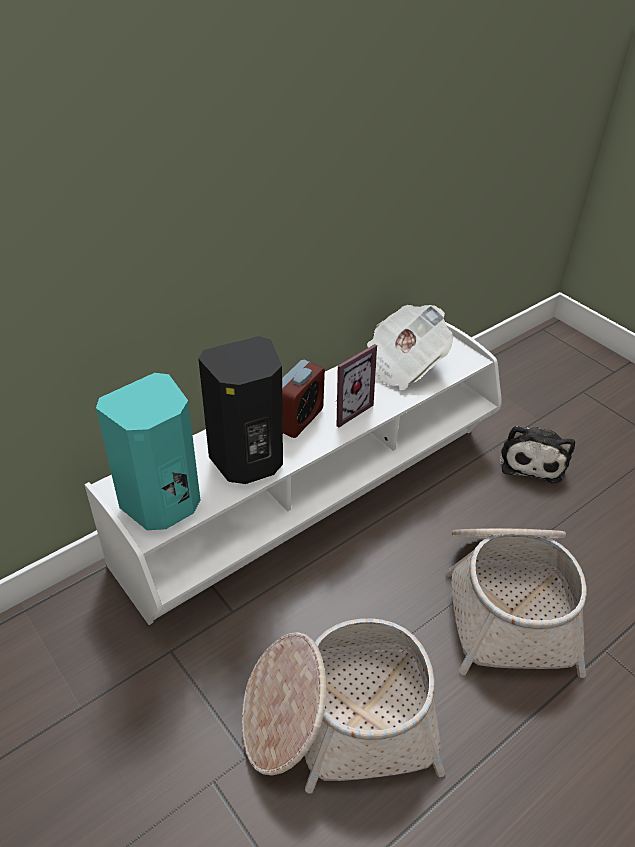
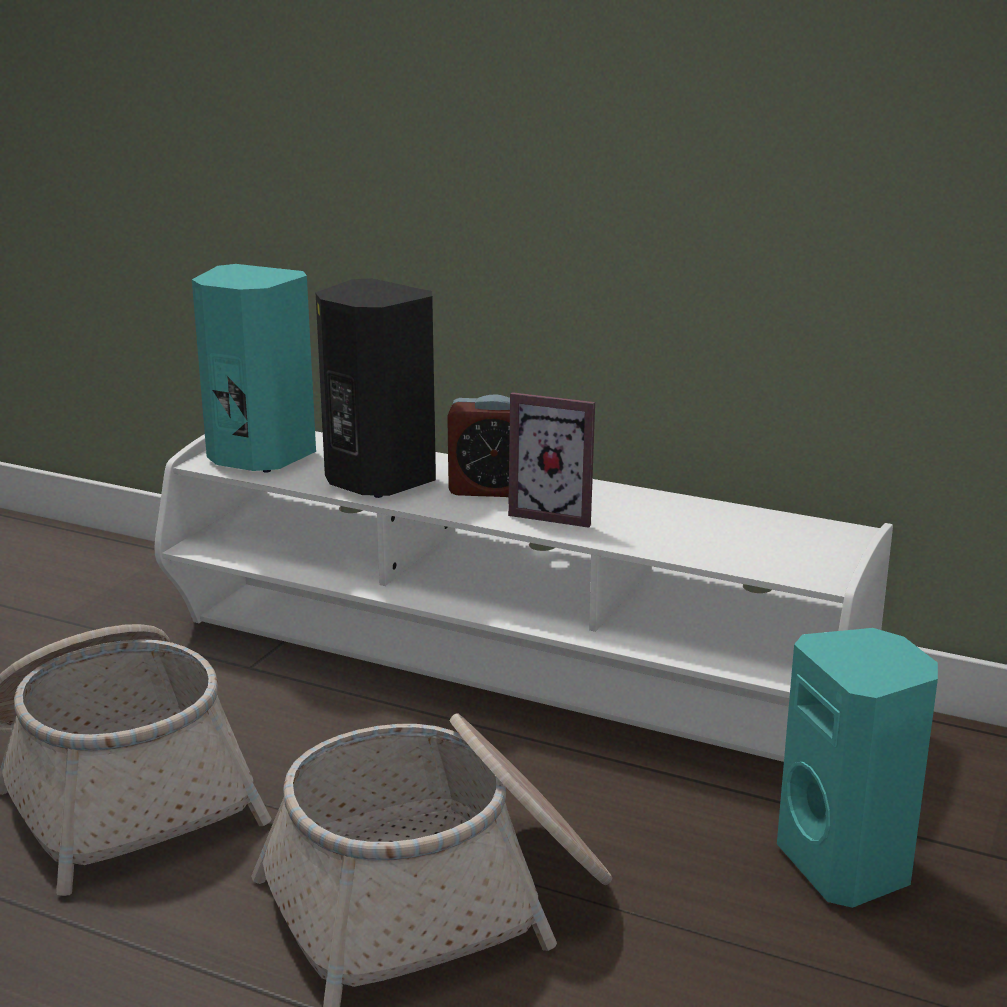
camera: 65 degrees right, 20 degrees down
newspaper [367,305,453,389] -> none
plush toy [500,425,575,484] -> turquoise speaker [777,628,938,908]

